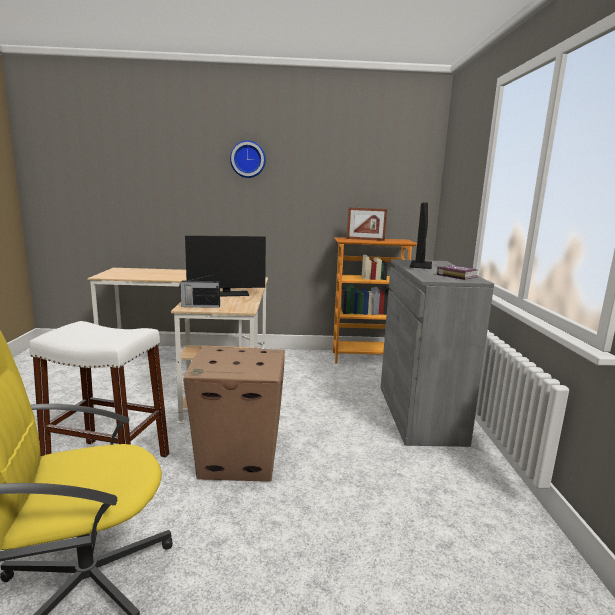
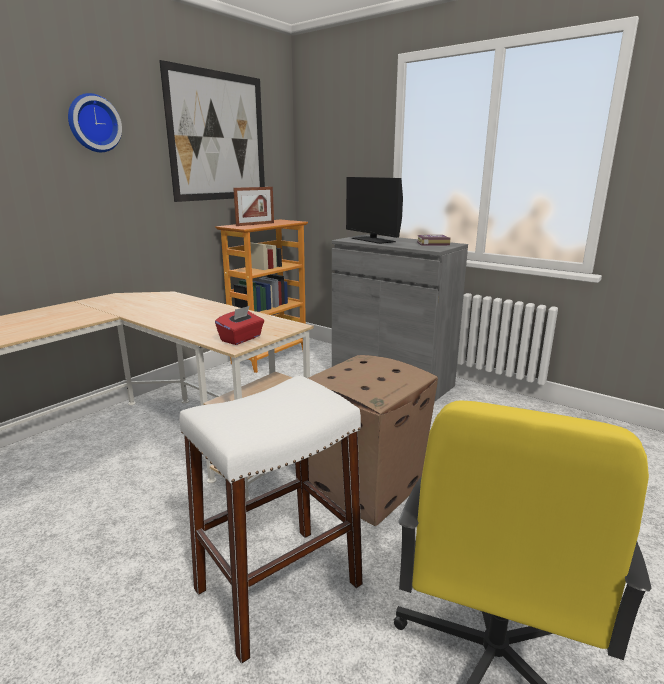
camera: 50 degrees left, 5 degrees up
radio [179,275,220,308] -> red tissue box [215,306,264,345]
monitor [185,236,266,297] -> none
none -> picture [159,60,265,202]

